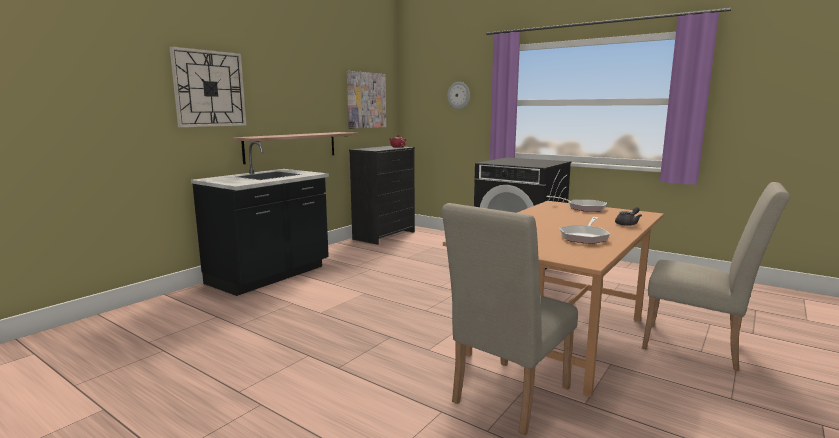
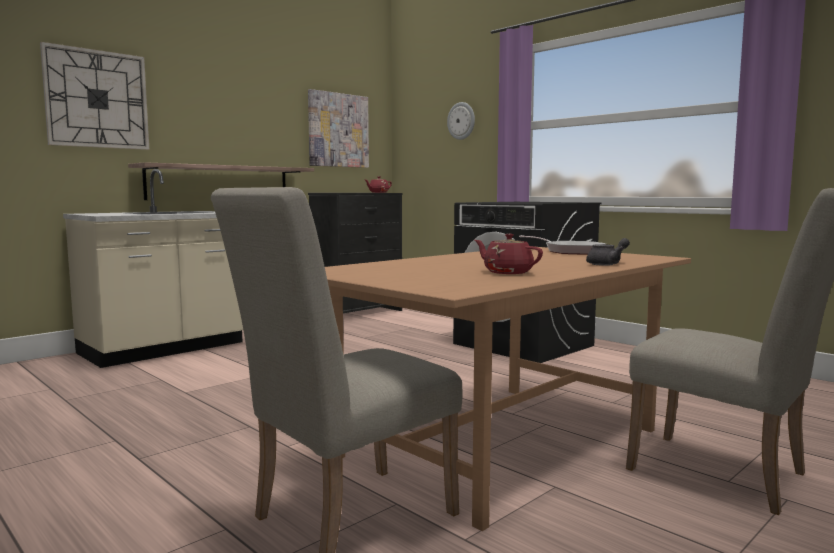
camera: 10 degrees right, 5 degrees down
black counter [191,142,329,296] -> beige counter [63,169,243,368]
frying pan [560,217,610,244] -> red teapot [475,234,543,274]

